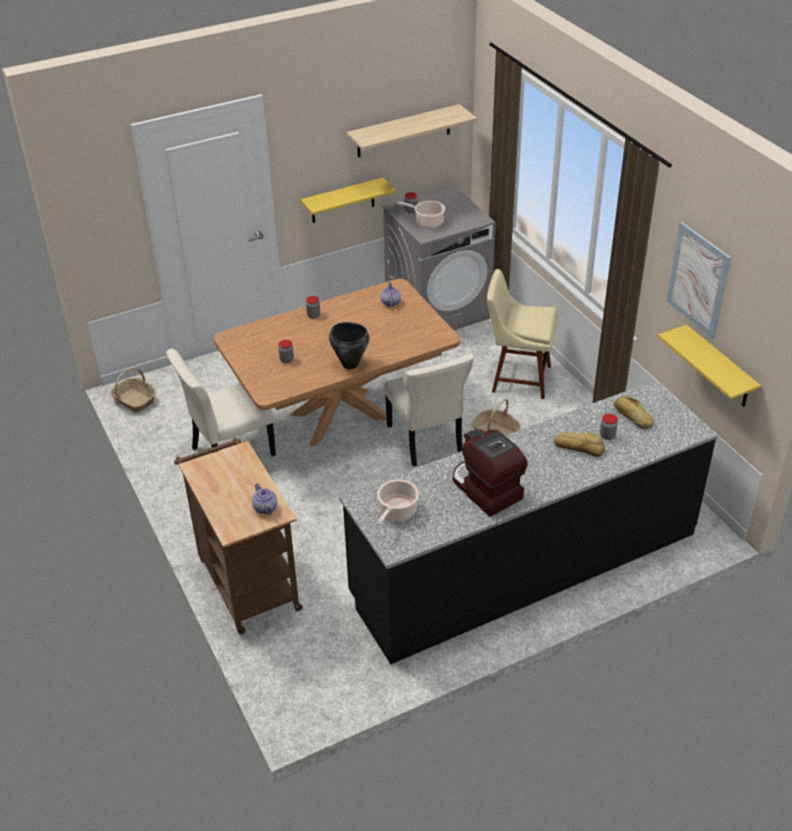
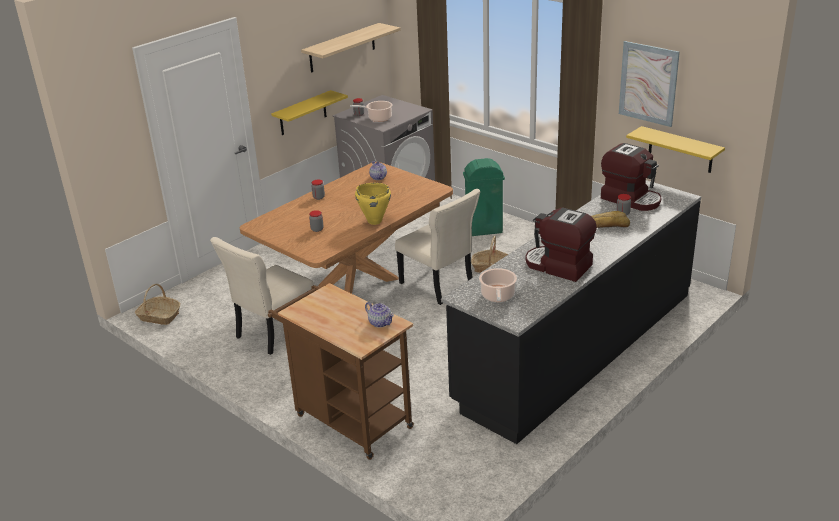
camera: 20 degrees left, 10 degrees down
black cooking pot [329,322,369,370] -> yellow cooking pot [355,183,391,225]
beige chair [487,269,558,399] -> green trash can [463,158,505,236]
bread [614,396,654,429] -> coffee machine [601,143,661,211]

